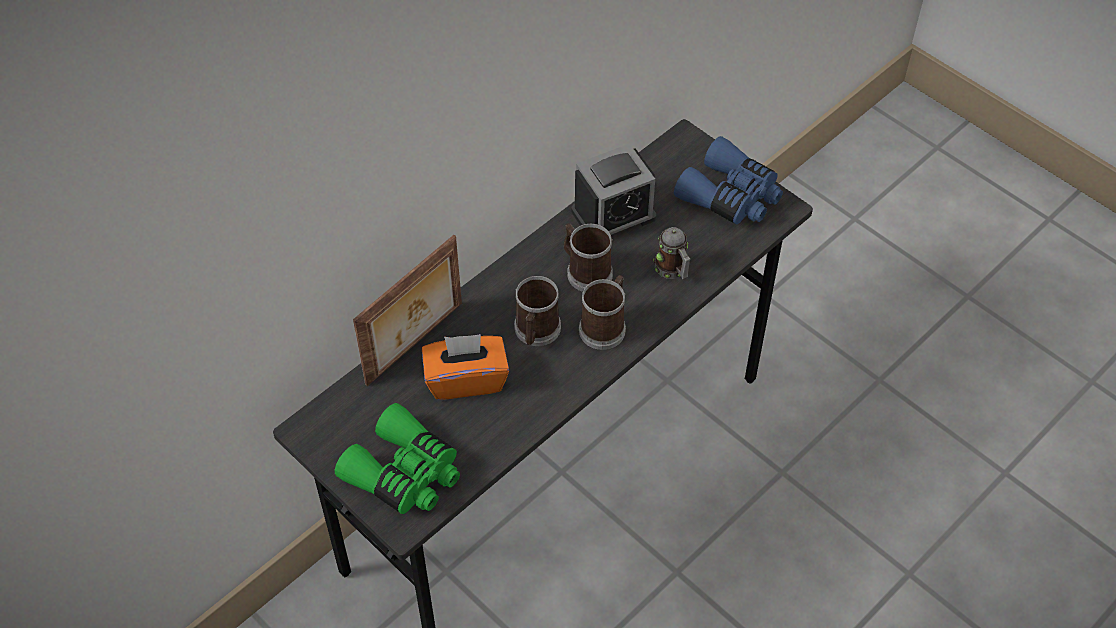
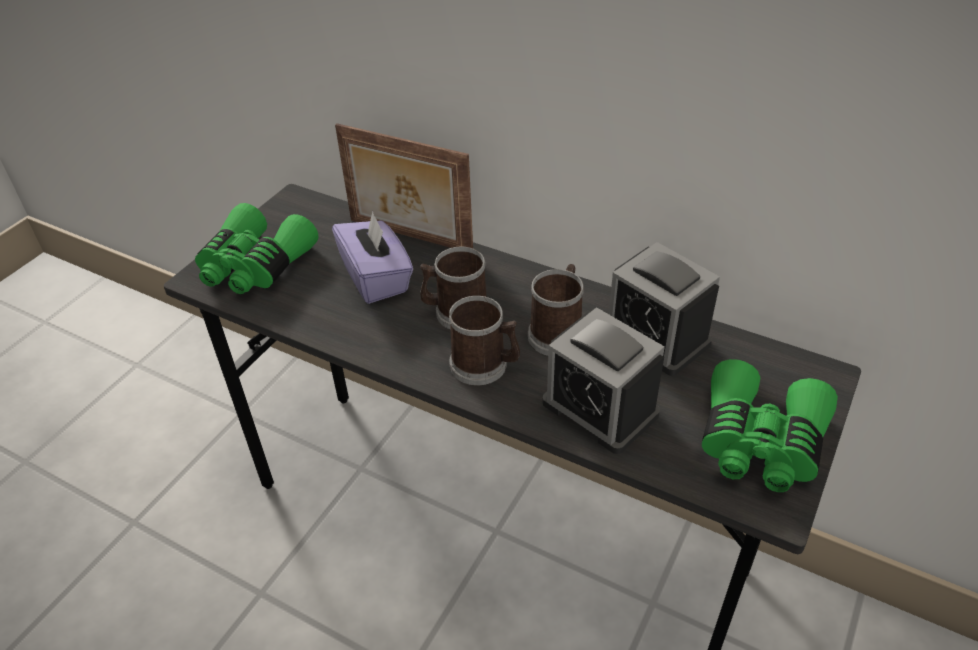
camera: 75 degrees right, 10 degrees down
orange tissue box [422,334,509,400] -> purple tissue box [332,211,413,304]
mug [653,227,691,279] -> alarm clock [542,307,665,454]
blue binoculars [674,136,783,225] -> green binoculars [702,359,838,492]

